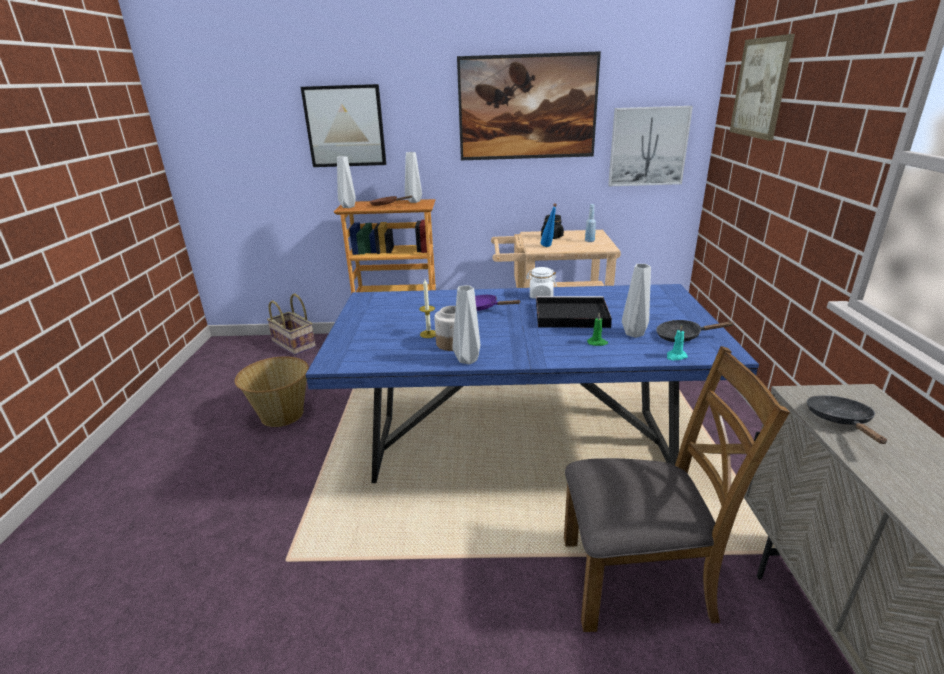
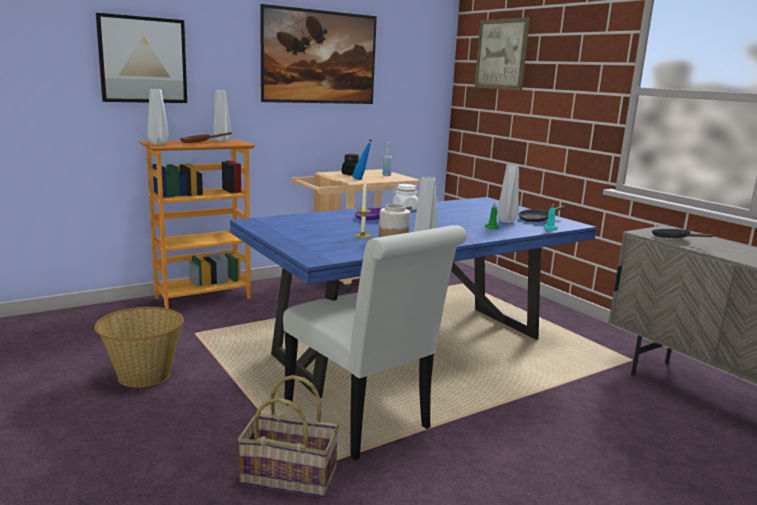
camera: 35 degrees left, 10 degrees down
basket [267,293,316,355] -> basket moved to [237,375,339,498]
black tray [536,296,612,328] -> none
brown chair [564,346,790,632] -> none
picture [608,106,693,186] -> none
none -> white chair [283,225,467,460]

